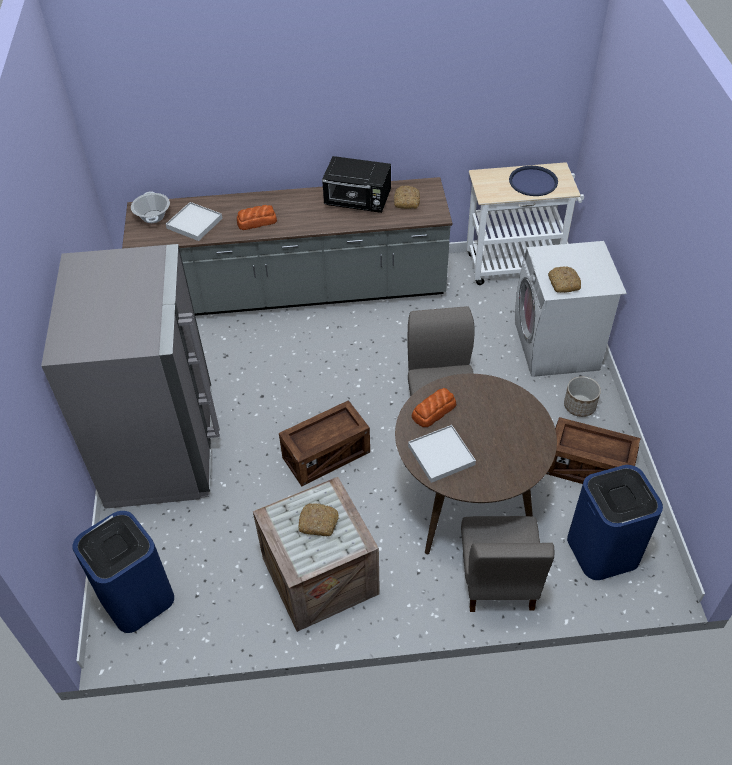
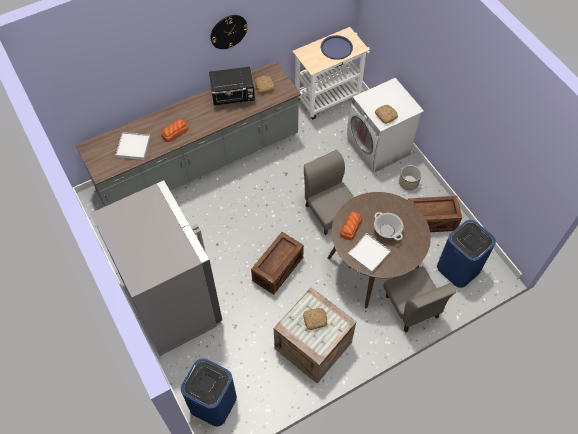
camera: 25 degrees left, 10 degrees up
cooking pot [131,191,170,223] -> cooking pot moved to [374,212,403,240]
none -> wall clock [210,15,248,49]

